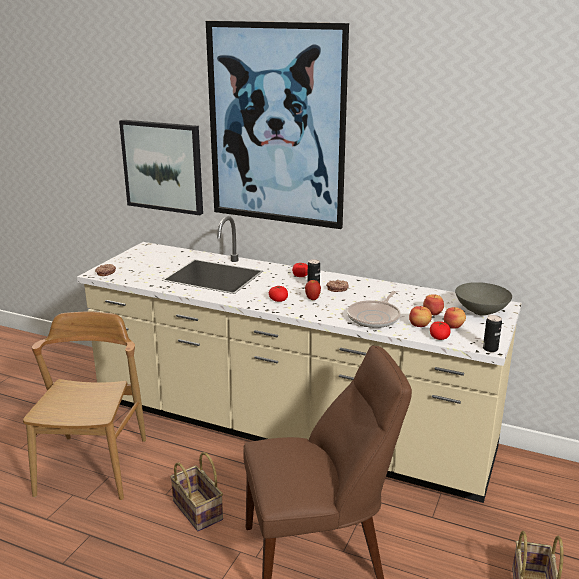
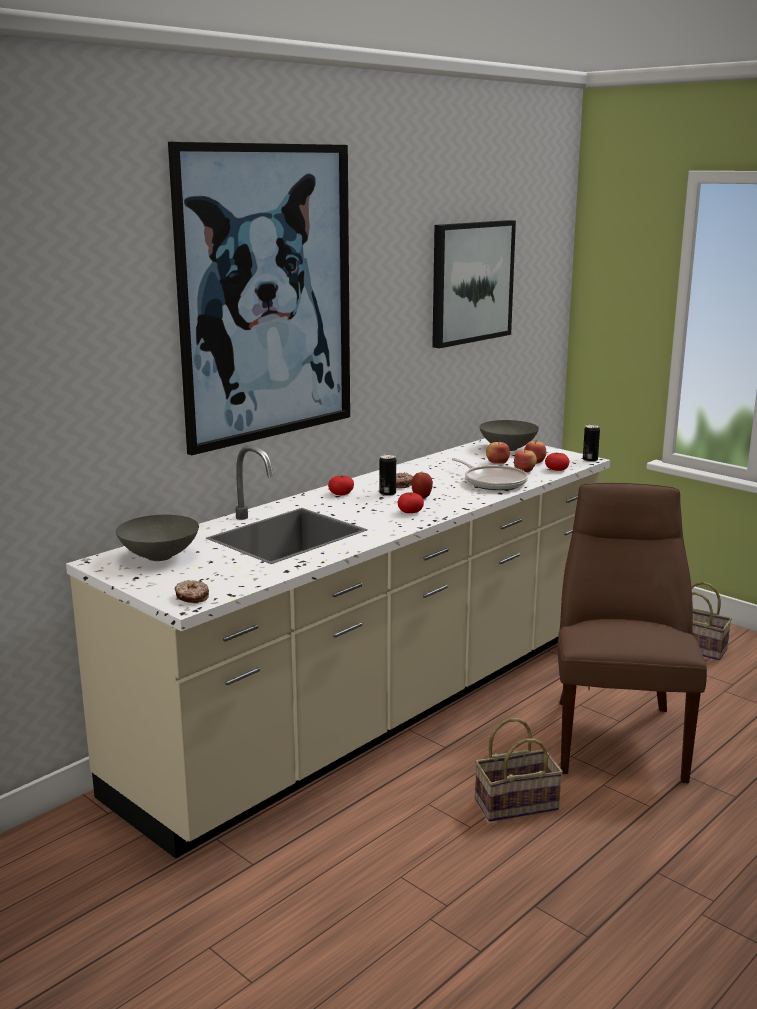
camera: 70 degrees left, 5 degrees down
brown chair [23,311,146,500] -> none
picture [119,120,203,215] -> picture moved to [432,220,516,348]
none -> grey bowl [116,515,199,561]

